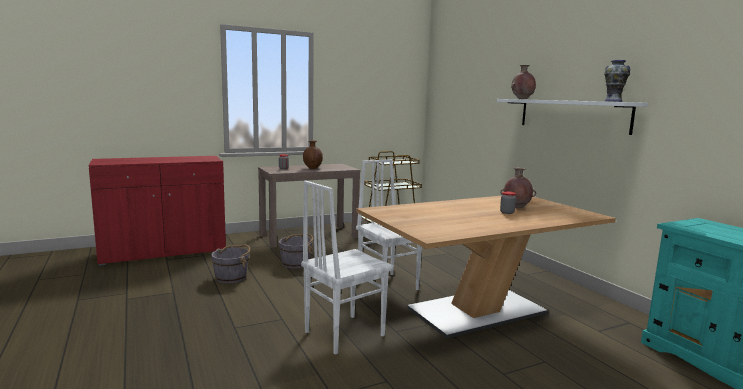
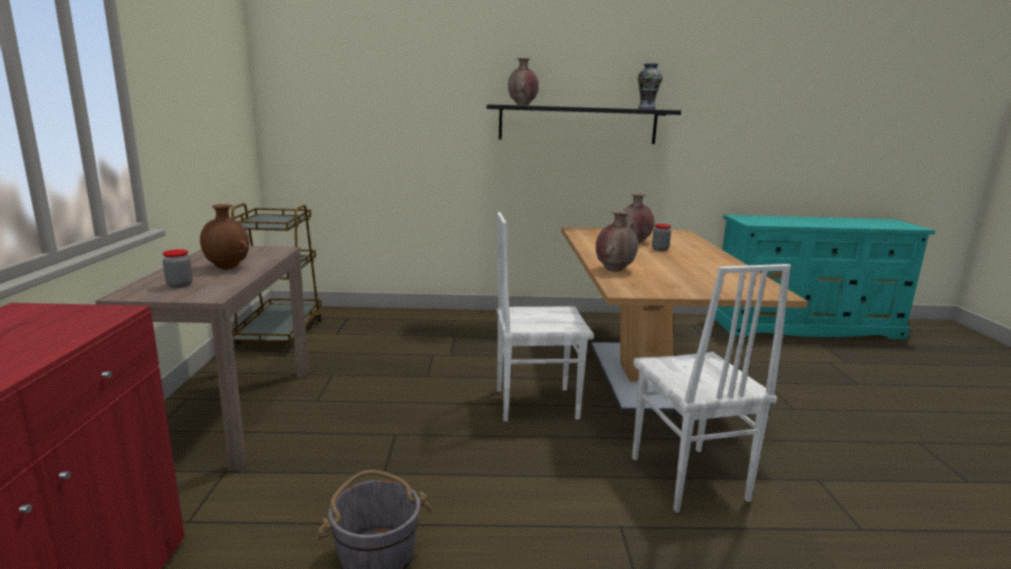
camera: 65 degrees left, 5 degrees up
grey bucket [279,234,313,269] -> none
white shelf [497,99,648,135] -> black shelf [487,104,681,144]
none -> brown vase [596,211,638,271]

